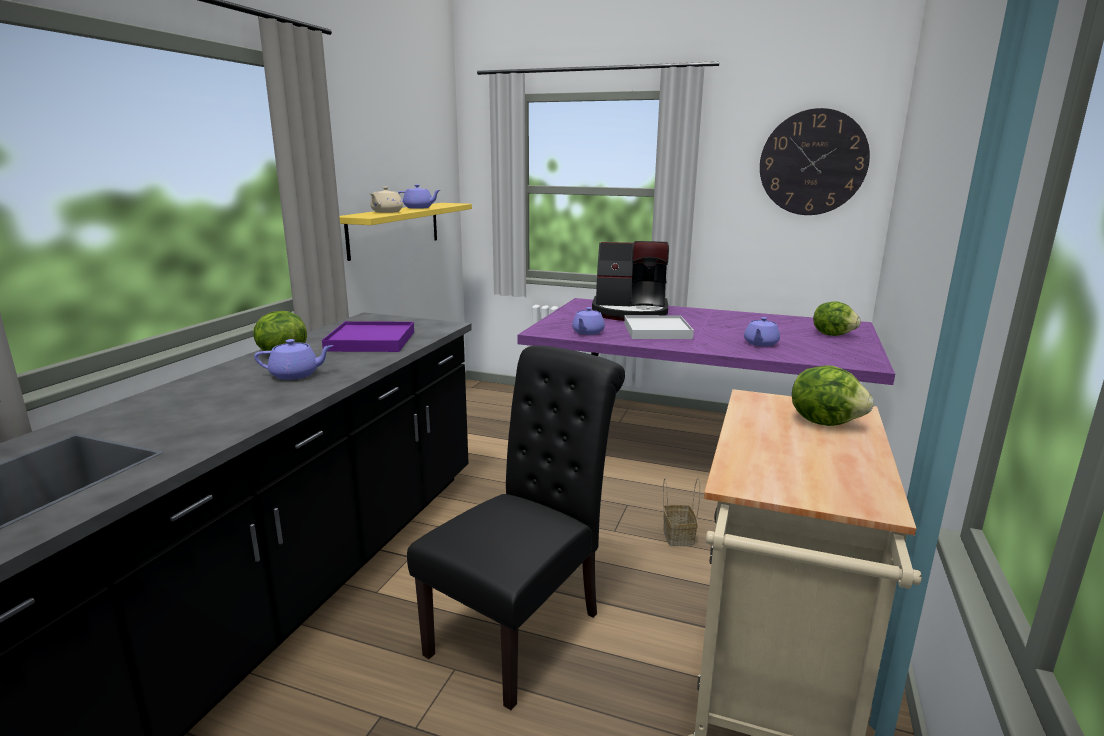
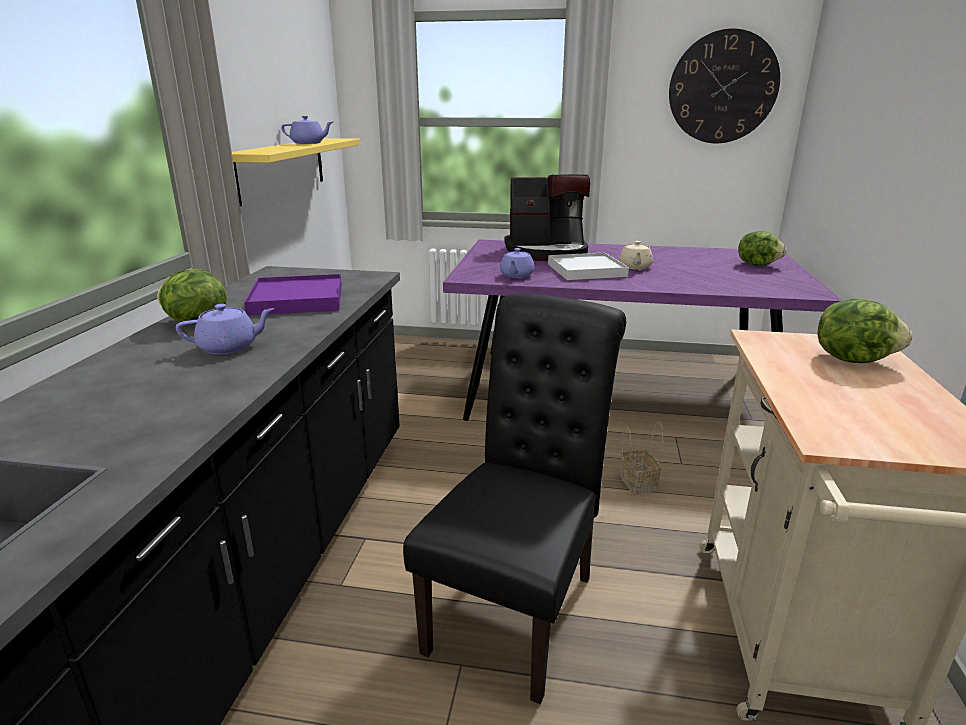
camera: 10 degrees left, 5 degrees up
beige teapot [370,187,403,213] -> beige teapot moved to [619,241,653,269]
purple teapot [744,317,780,346] -> none

